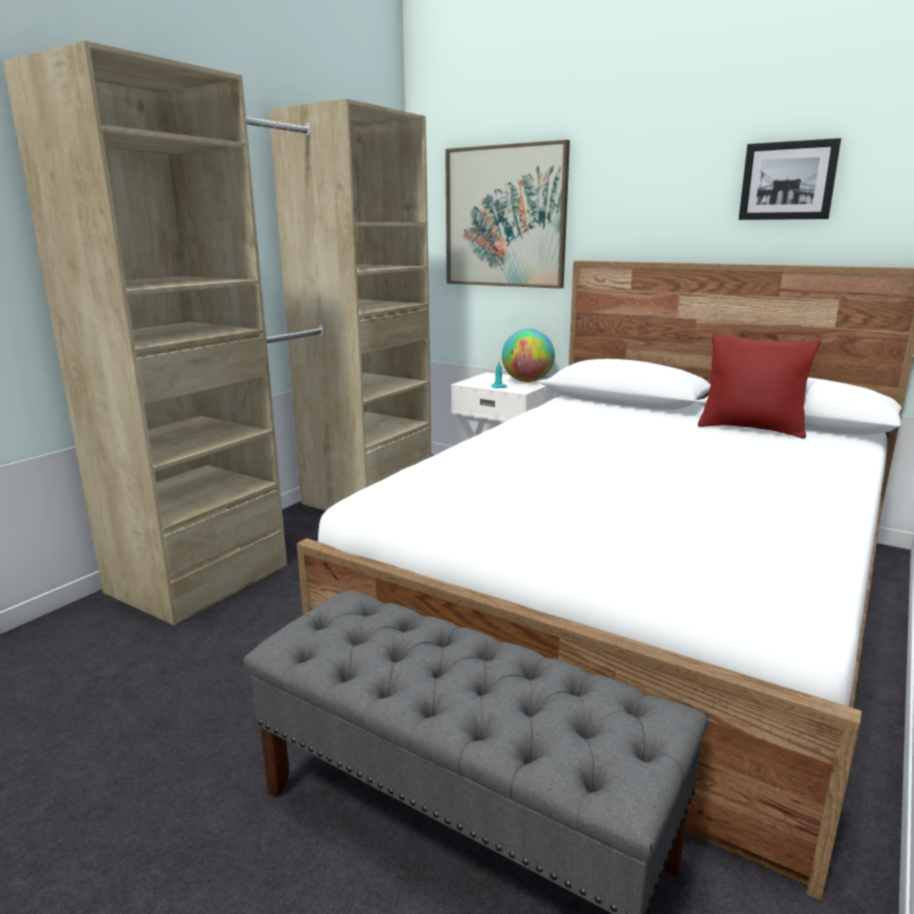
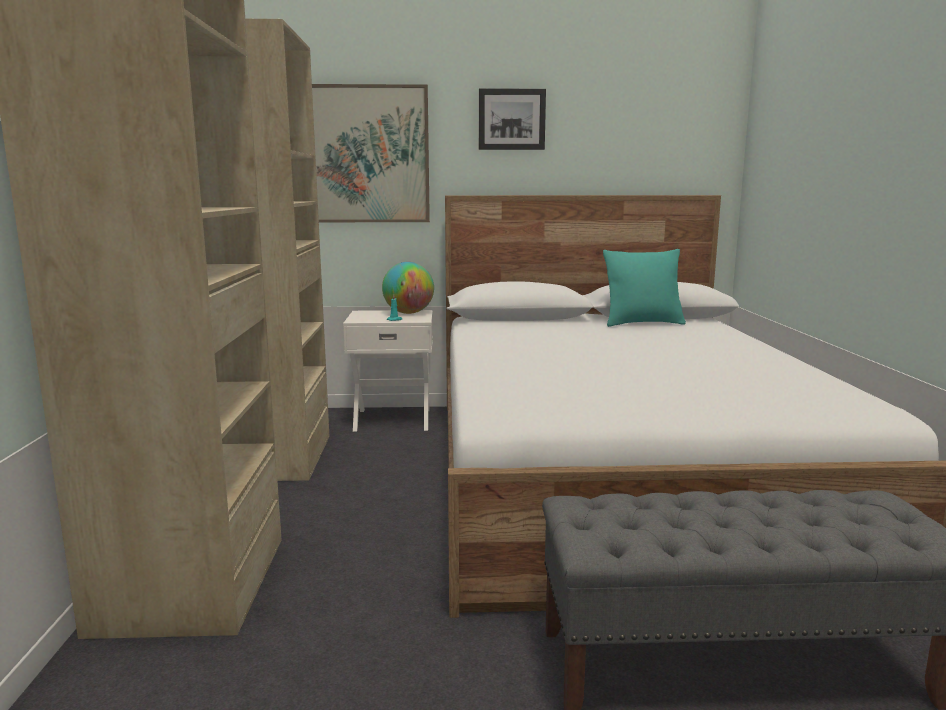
camera: 35 degrees left, 5 degrees down
red pillow [698,334,821,438] -> turquoise pillow [603,249,686,327]
picture [739,138,841,220] -> picture moved to [479,88,546,150]

